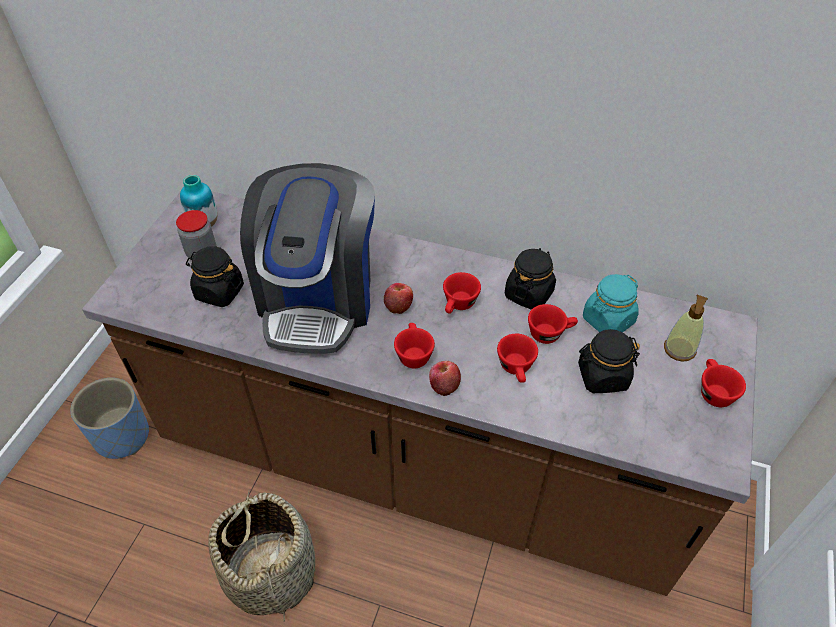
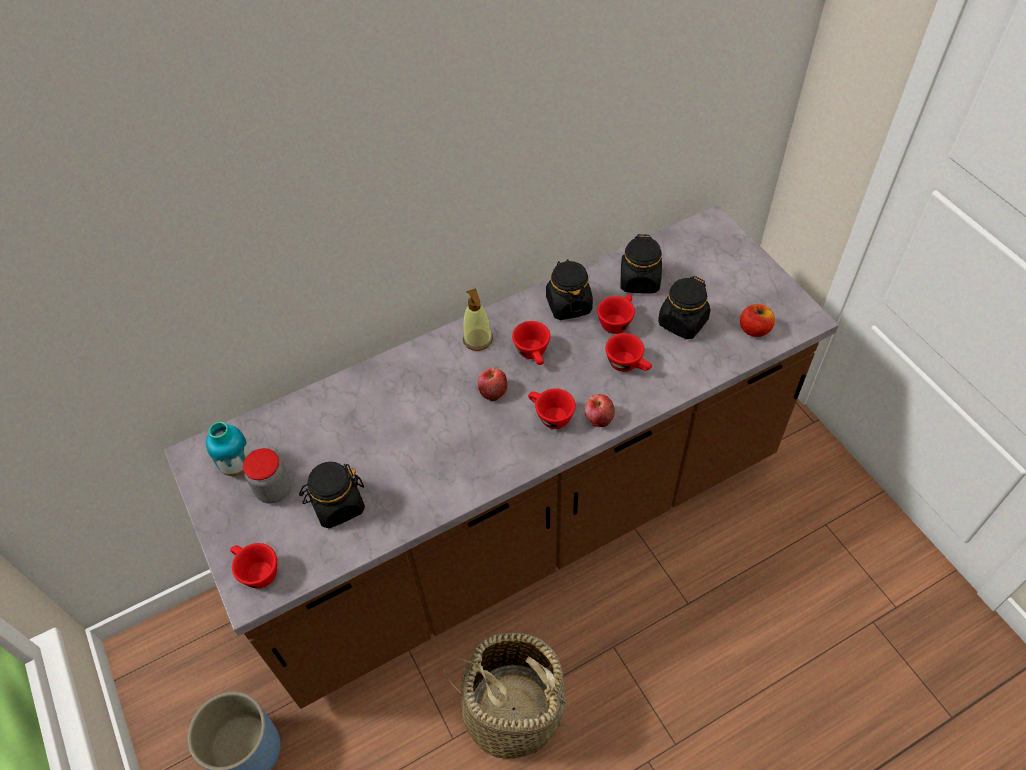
camera: 45 degrees left, 5 degrees up
coffee machine [240,163,375,354] -> none
turquoise jar [583,274,639,332] -> black jar [620,234,662,294]
soap dispenser [664,295,708,362] -> soap dispenser moved to [463,288,493,351]
red cup [701,359,746,407] -> red cup moved to [230,543,277,588]
none -> apple [740,304,775,337]

